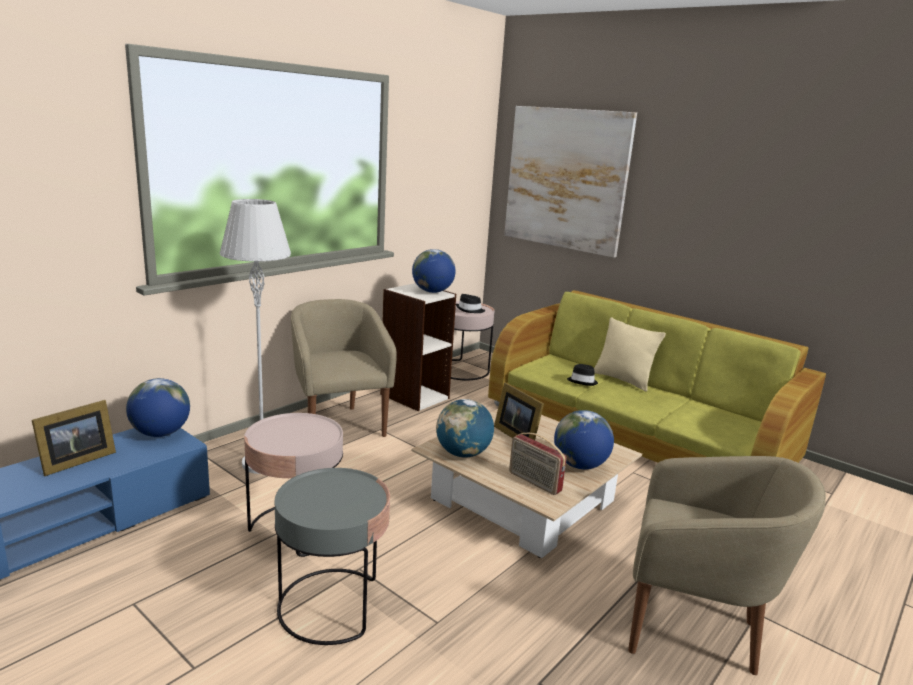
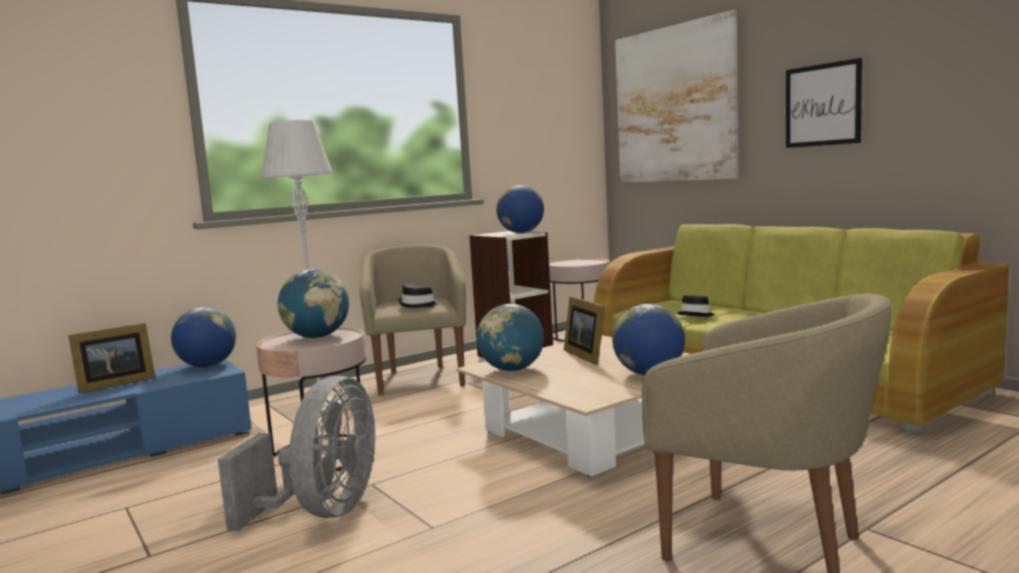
camera: 15 degrees right, 10 degrees down
grey side table [275,468,390,645] -> grey fan [218,376,375,531]
black hat [456,294,485,313] -> black hat moved to [398,284,440,308]
radio [509,433,567,495] -> none
beige pillow [594,317,666,392] -> none
none -> globe [278,269,349,338]
none -> picture [786,58,862,148]

